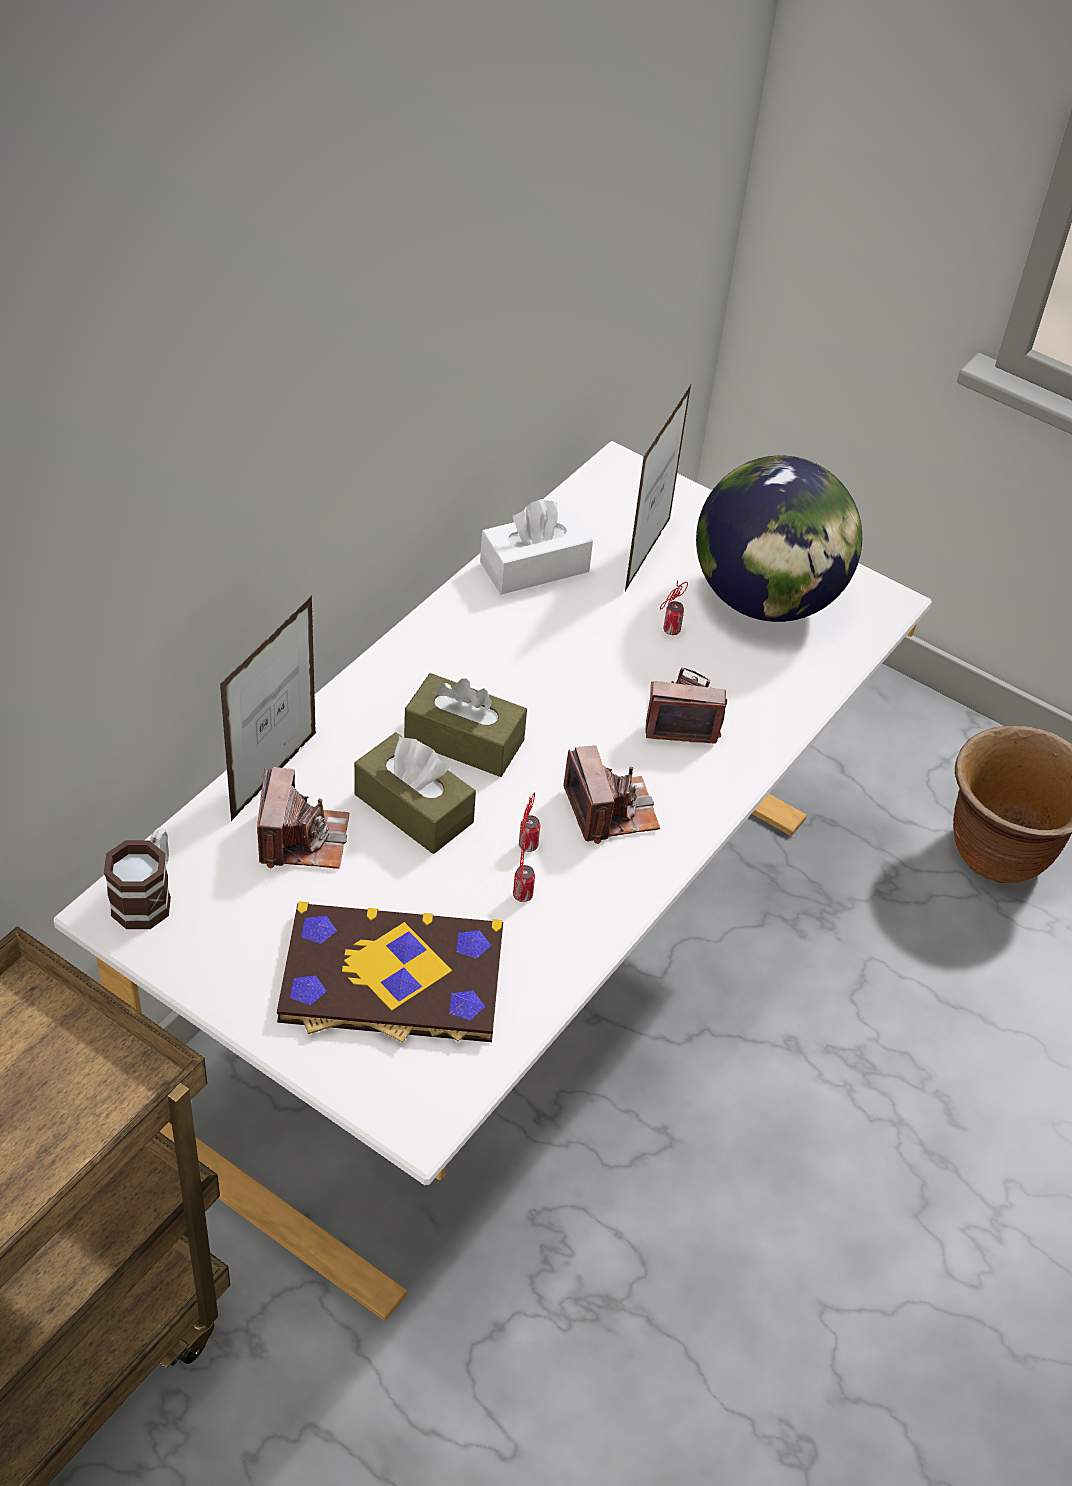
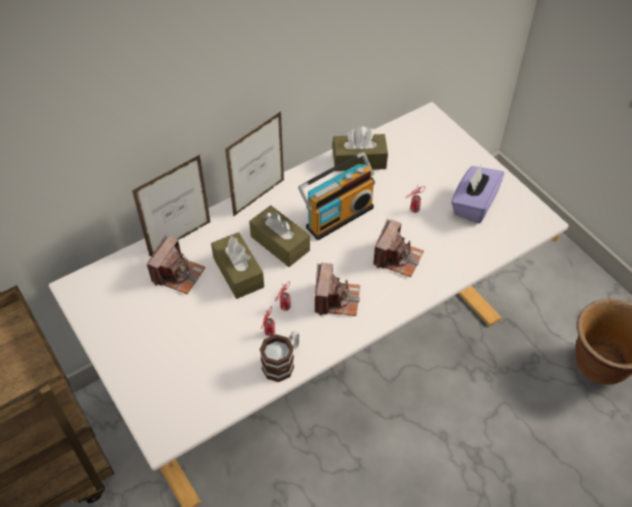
camera: 25 degrees right, 5 degrees up
mug [104,827,171,929] -> mug moved to [260,330,299,382]
book [277,901,503,1043] -> none
white tissue box [480,499,593,595] -> brown tissue box [332,126,388,171]
picture frame [625,385,691,591] -> picture frame moved to [225,111,284,216]
camera [645,667,727,744] -> camera turned 90 degrees clockwise [373,219,424,277]
globe [696,455,862,622] -> purple tissue box [451,165,504,224]
none -> radio [298,152,375,240]

